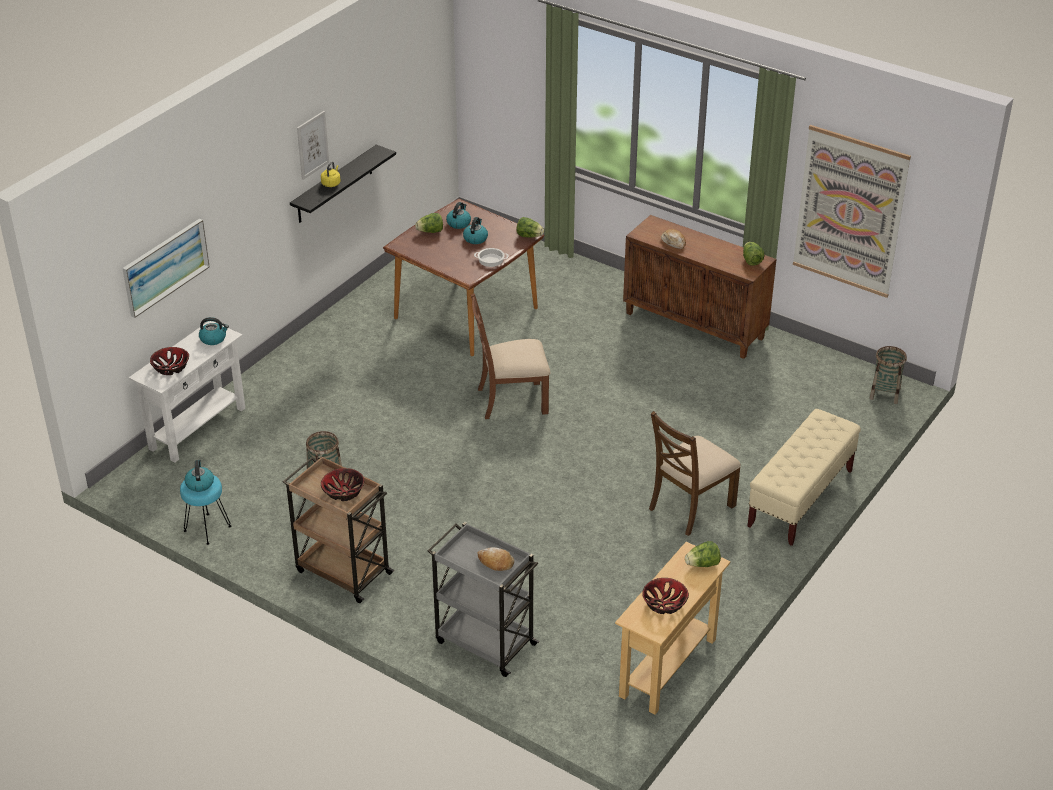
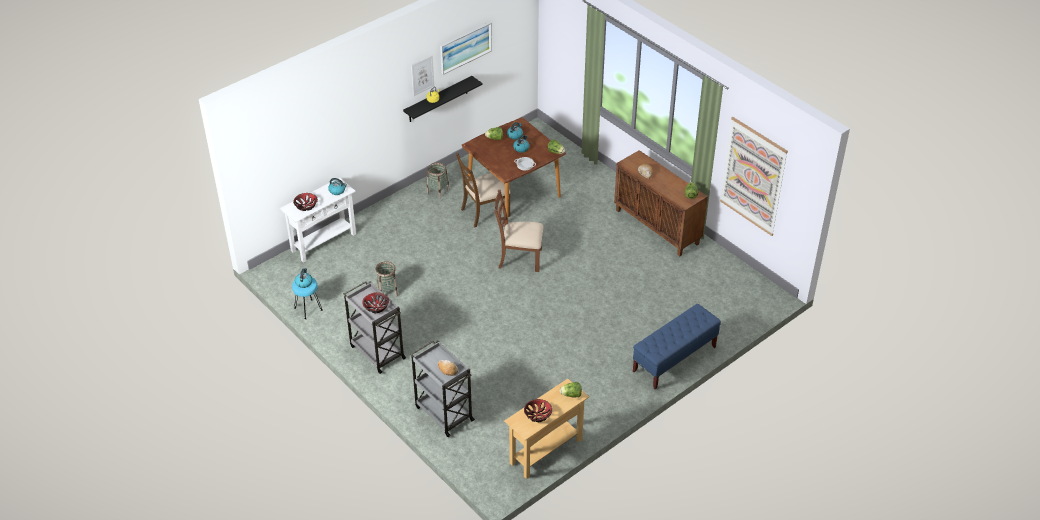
camera: 15 degrees right, 5 degrees up
picture [122,219,210,318] -> picture moved to [440,22,492,75]
brown cart [283,455,395,603] -> grey cart [344,281,406,374]
brown chair [649,411,741,536] -> brown chair moved to [456,153,511,228]
beige bench [747,409,861,546] -> blue bench [633,304,721,390]
basket [869,346,907,404] -> basket moved to [427,163,450,199]

